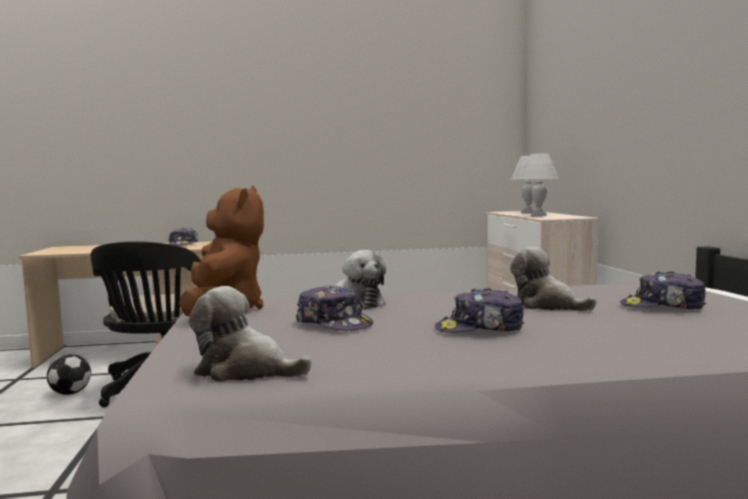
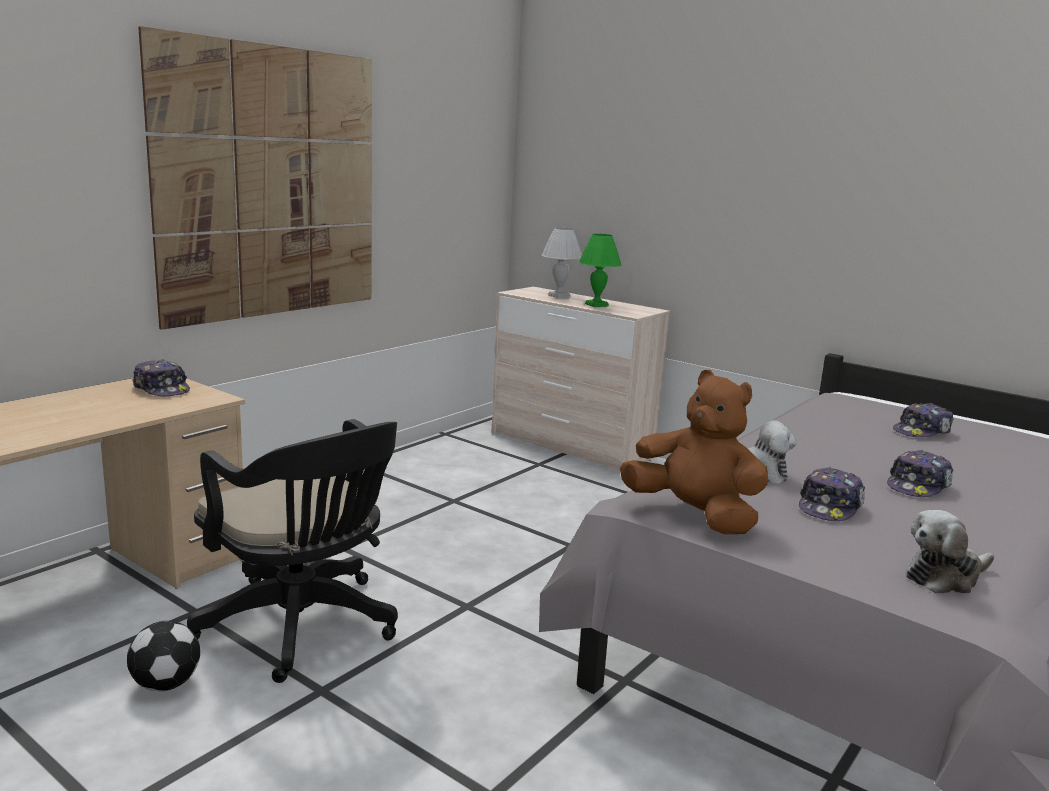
camera: 45 degrees left, 10 degrees up
cap [296,285,373,331] -> cap turned 120 degrees clockwise [799,467,865,521]
plush toy [510,247,597,311] -> none
white table lamp [521,153,559,216] -> green table lamp [579,234,621,307]
none -> picture [138,26,372,330]

